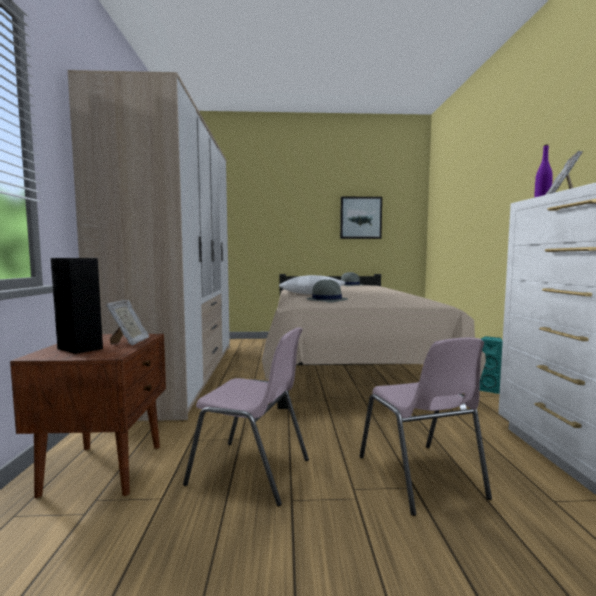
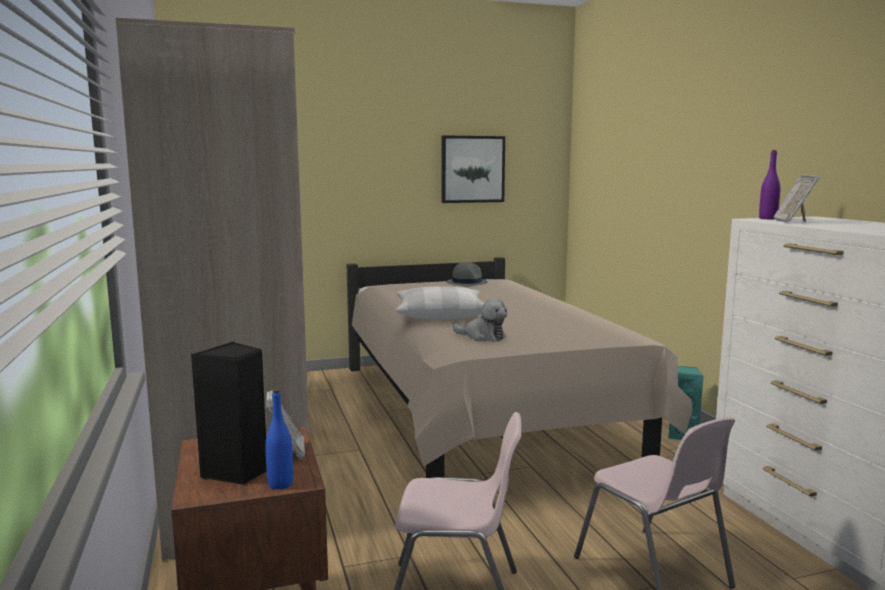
camera: 15 degrees left, 5 degrees up
grey hat [306,279,348,303] -> plush toy [453,299,507,342]
none -> blue bottle [265,389,293,489]

